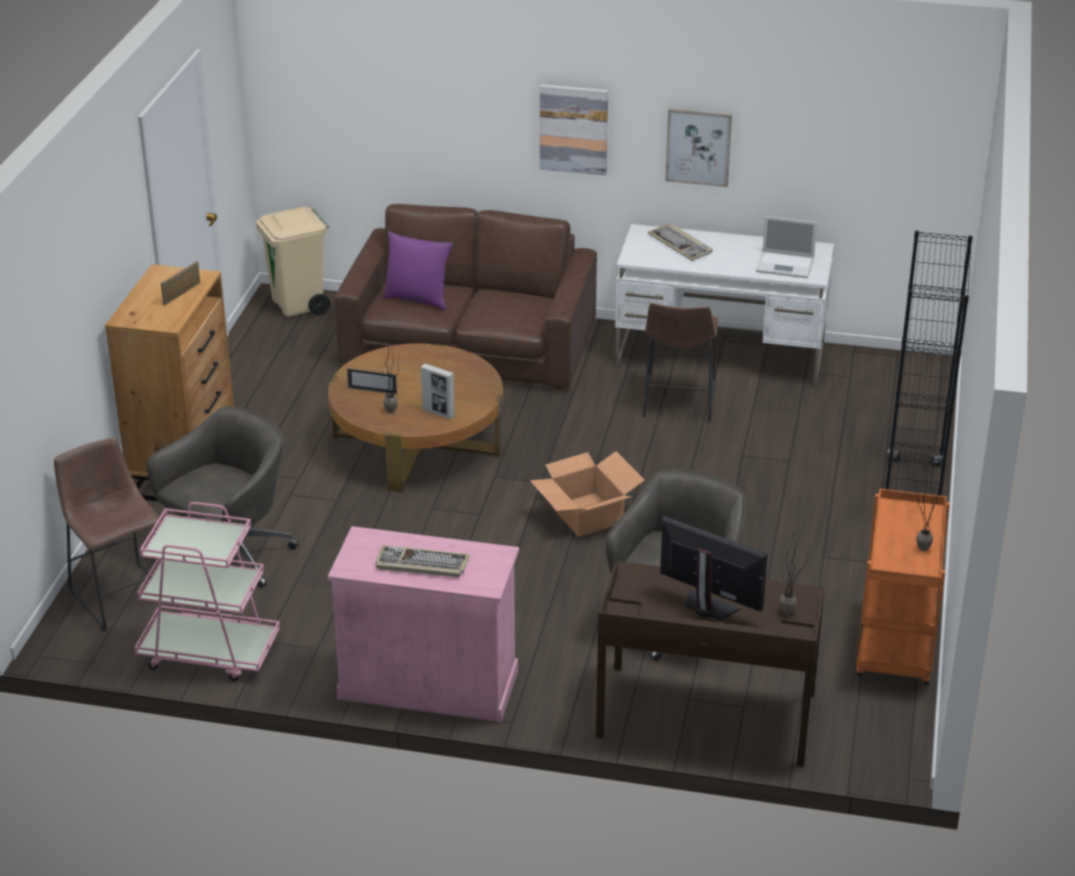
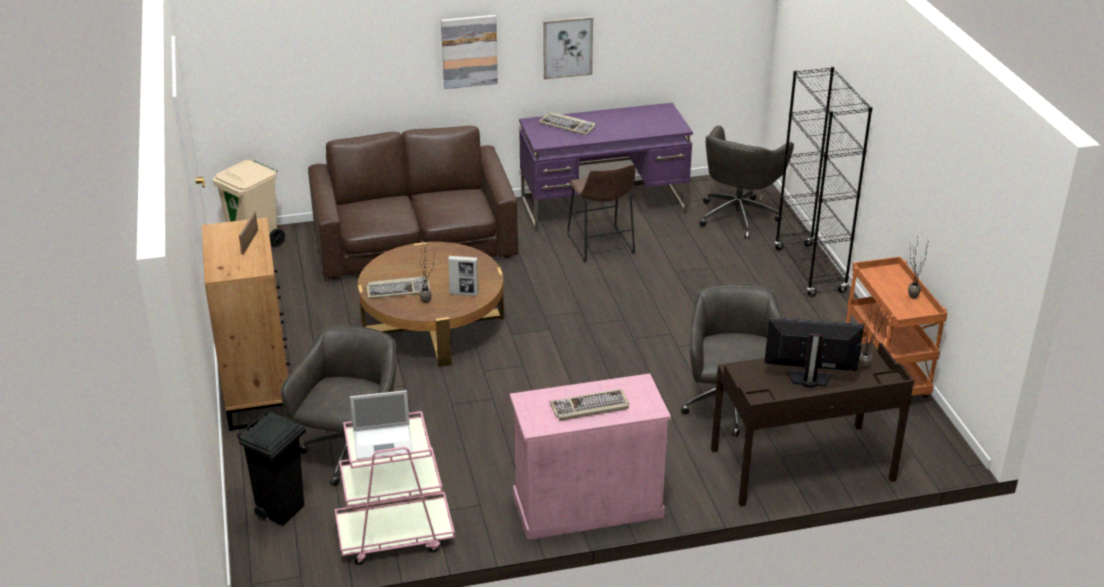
camera: 25 degrees left, 0 degrees up
brown stool [54,437,161,631] -> black trash can [237,410,306,526]
picture frame [347,367,397,395] -> keyboard [366,277,430,299]
purple pillow [382,231,453,310] -> none
cardboard box [530,451,645,537] -> none
white desk [615,224,834,388] -> purple desk [519,103,693,231]
laptop [756,216,817,278] -> laptop moved to [350,390,414,460]
none -> grey office chair [699,126,794,239]

